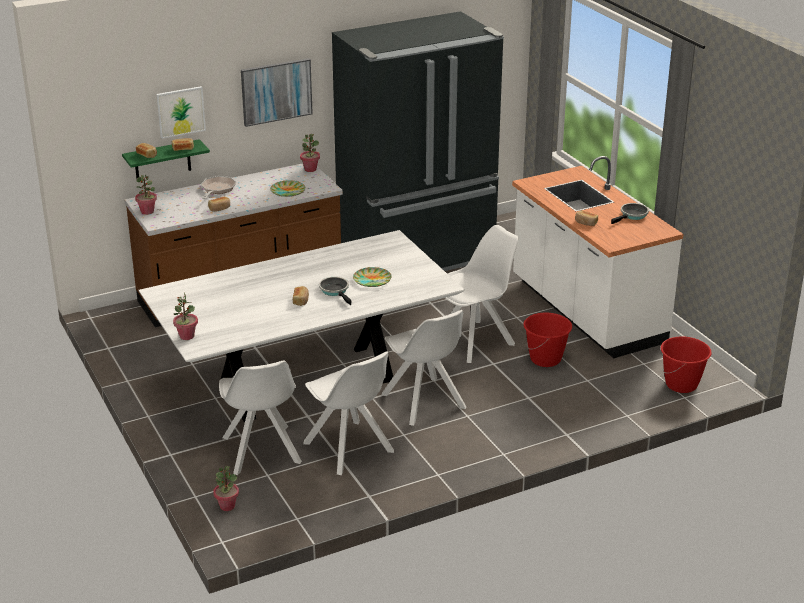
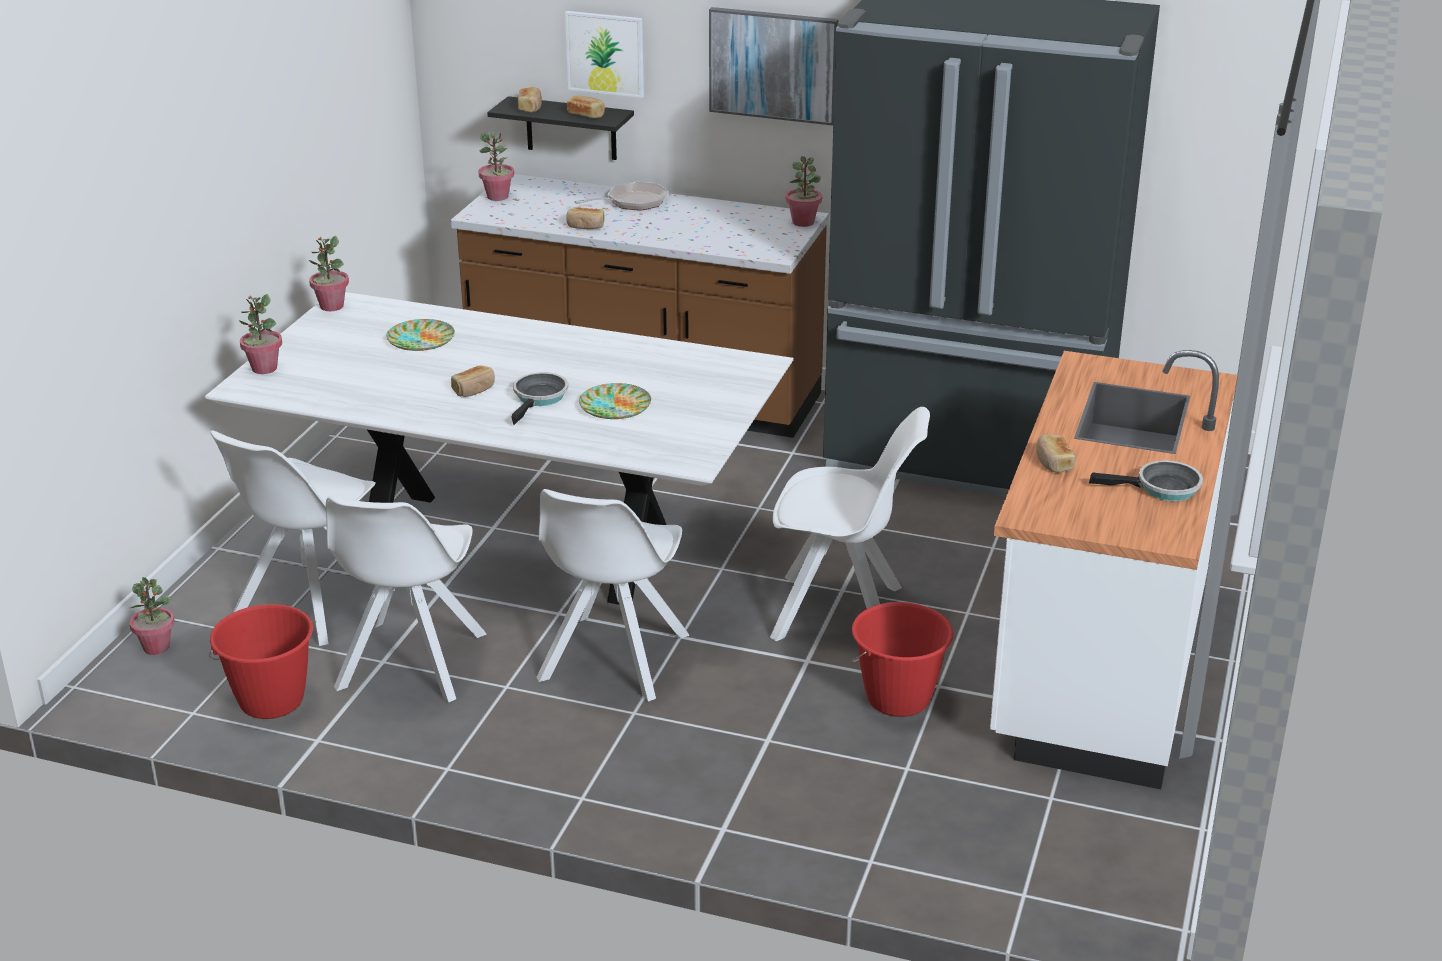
camera: 45 degrees right, 0 degrees up
green shelf [122,139,210,179] -> black shelf [487,96,634,160]
plate [270,180,305,197] -> plate moved to [386,319,455,351]
red bucket [661,336,712,393] -> red bucket moved to [209,604,313,719]
none -> potted plant [309,236,349,311]

